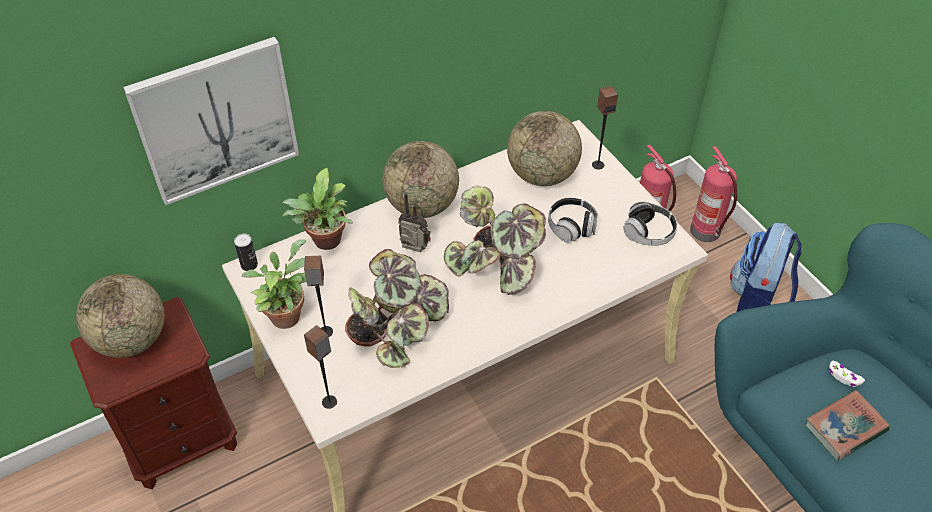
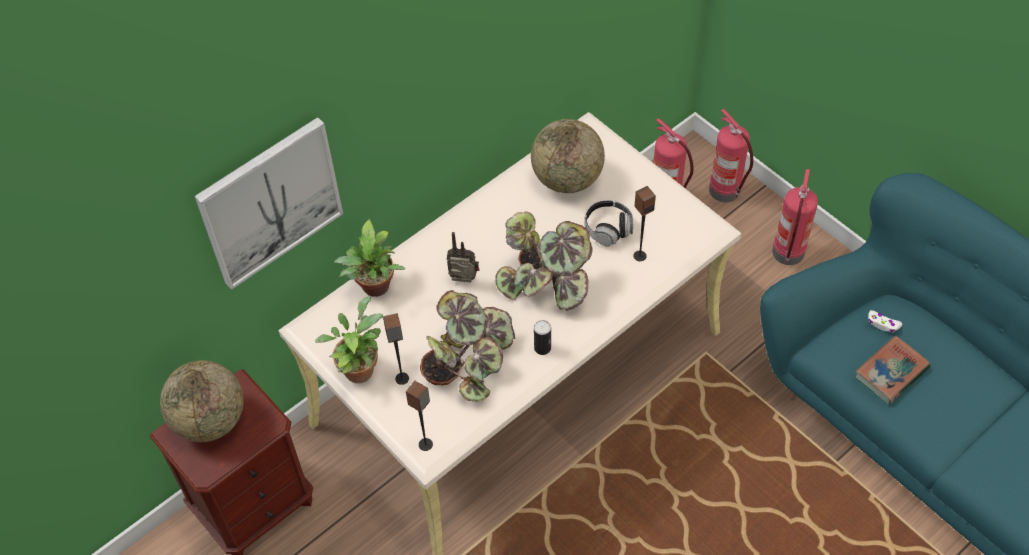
camera: 10 degrees left, 5 degrees up
can [234,233,258,271] -> can moved to [534,320,551,355]
globe [382,141,459,218] -> none
speaker [592,86,618,170] -> speaker moved to [633,186,656,261]
headphones [623,201,677,246] -> none
backpack [730,223,802,312] -> fire extinguisher [772,169,818,265]

